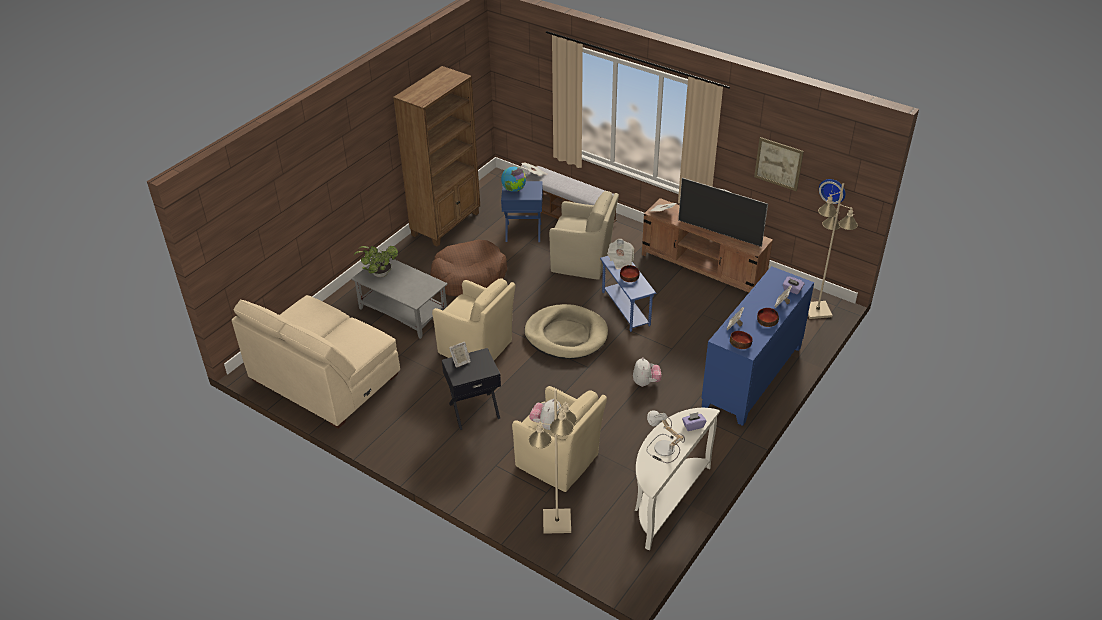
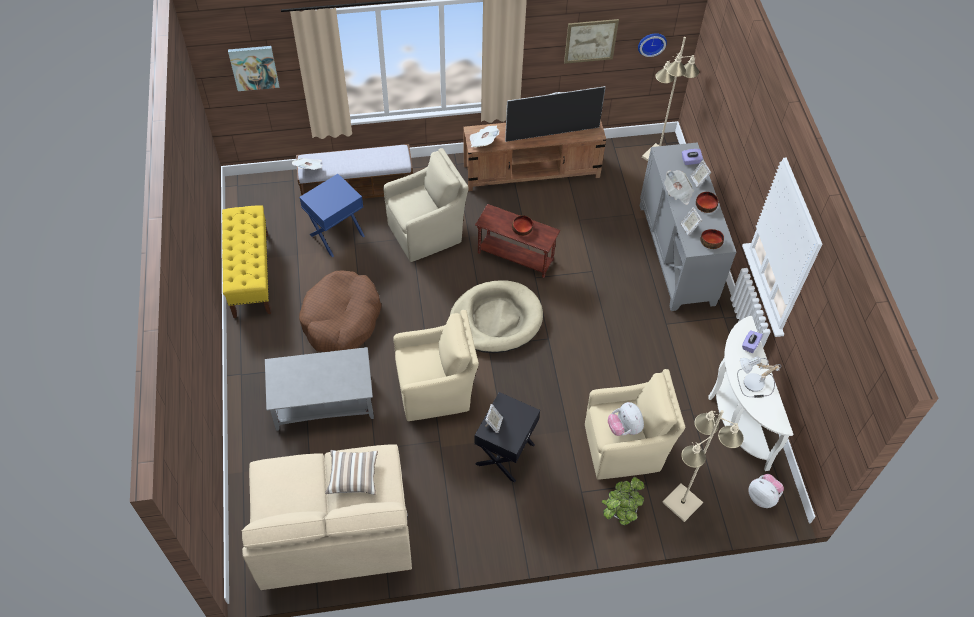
camera: 45 degrees left, 15 degrees up
potted plant [354,246,398,277] -> potted plant moved to [601,477,645,525]
brown bookcase [393,66,480,247] -> yellow bench [222,205,272,318]
globe [501,167,526,192] -> none
blue side table [600,256,656,332] -> brown side table [475,204,560,278]
newspaper [607,239,634,269] -> newspaper moved to [664,170,694,205]
plush toy [633,357,661,387] -> plush toy moved to [748,474,784,508]
blue cabinet [702,266,814,426] -> grey cabinet [640,142,736,311]
none -> picture [228,46,279,91]
none -> pillow [325,450,378,495]

